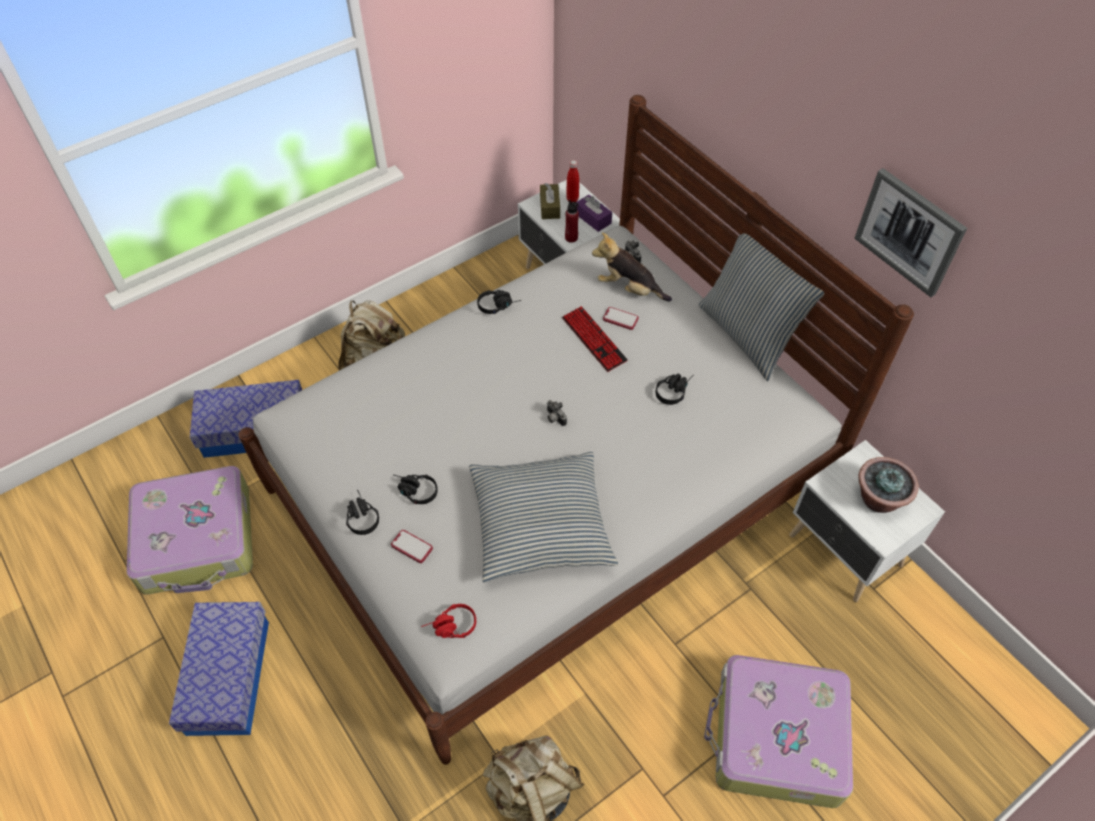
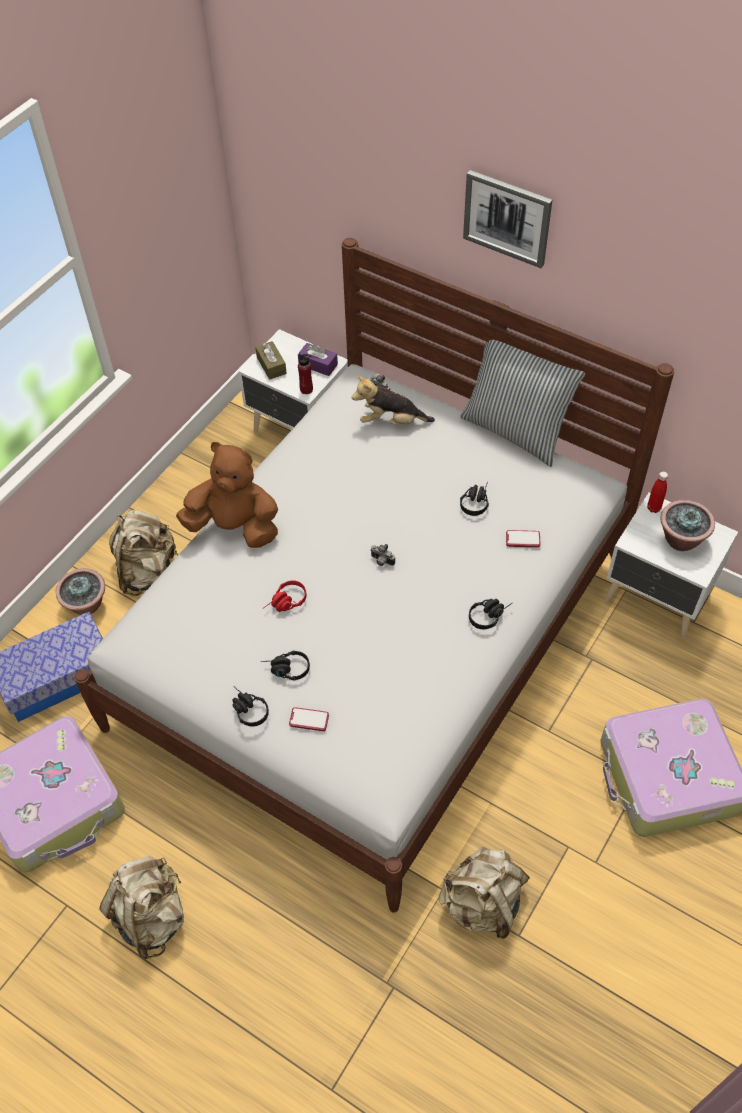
camera: 20 degrees left, 0 degrees up
storage box [169,602,269,736] -> beige backpack [99,856,184,959]
red headphones [421,604,476,638] -> red headphones moved to [262,580,306,612]
pillow [469,452,618,583] -> none
black headphones [477,290,521,314] -> black headphones moved to [469,599,513,629]
keyboard [562,306,628,372] -> none
red bottle [566,160,579,202] -> red bottle moved to [647,471,668,513]
phone [603,307,639,330] -> phone moved to [506,530,540,547]
picture [854,168,967,297] -> picture moved to [463,170,552,268]
none -> potted plant [56,568,105,615]
none -> brown plush toy [176,442,278,548]

